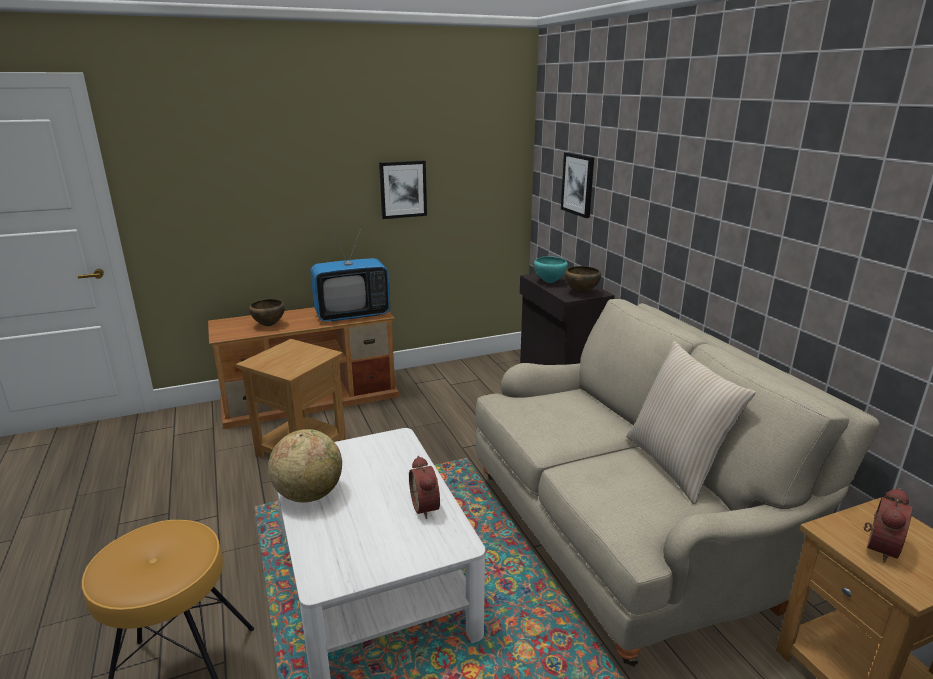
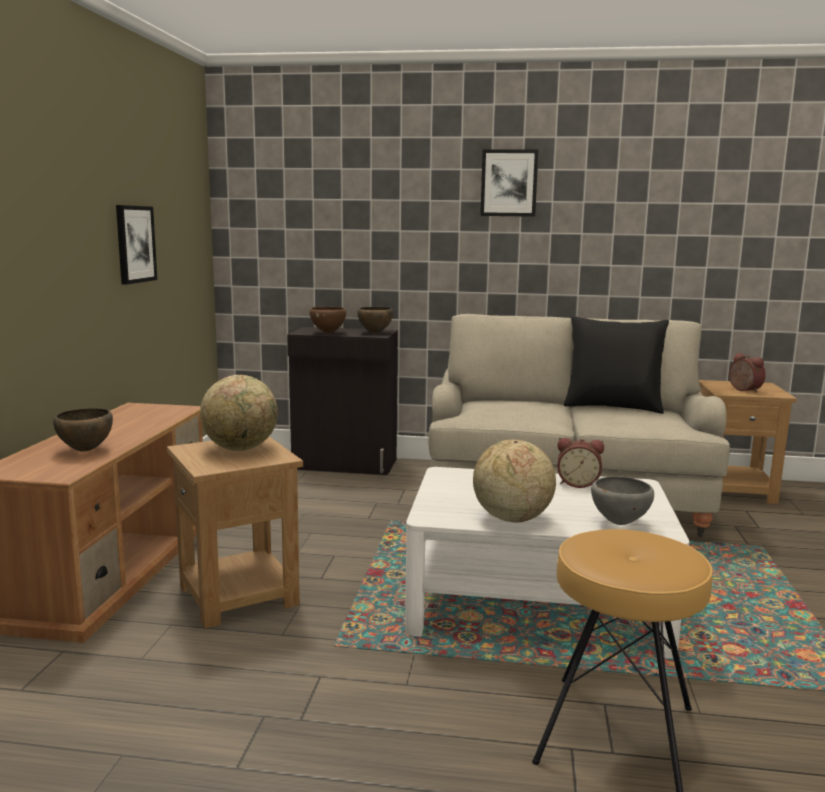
camera: 60 degrees left, 10 degrees down
television [310,227,390,322] -> none
turquoise bowl [534,257,568,283] -> brown bowl [310,307,346,333]
picture [561,152,594,218] -> picture moved to [480,149,538,217]
beige pillow [626,341,756,504] -> black pillow [564,316,669,414]
none -> globe [200,375,278,451]
none -> grey bowl [591,476,654,525]

